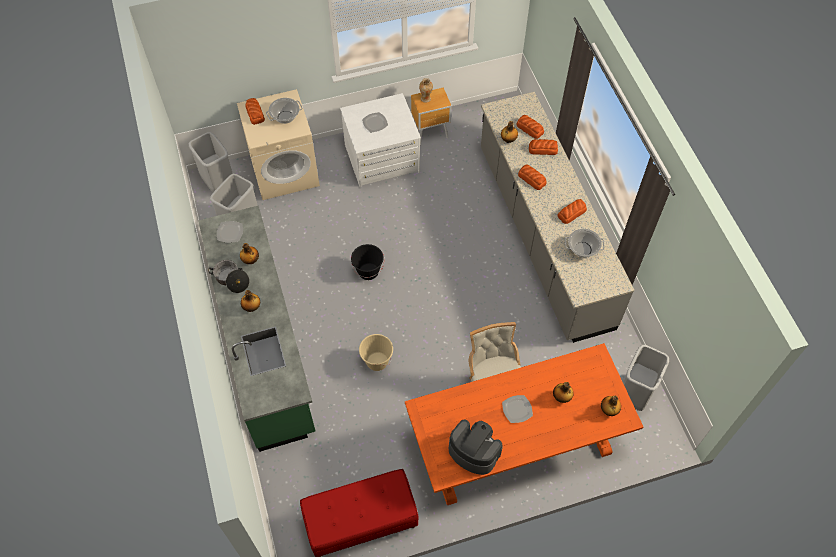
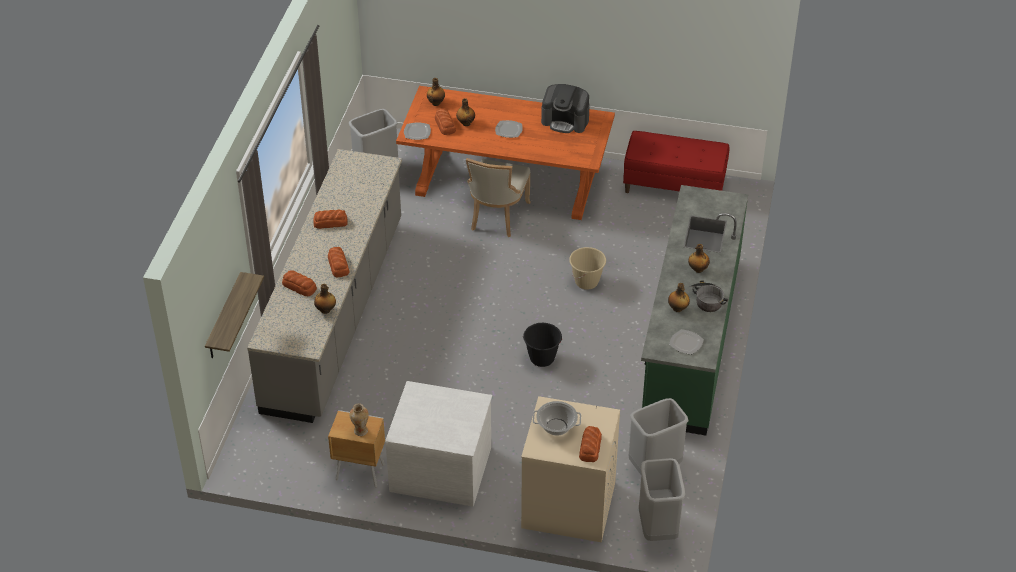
camera: 150 degrees left, 15 degrees down
plate [362,112,388,132] -> plate moved to [404,122,431,140]
coffee machine [449,420,503,475] -> coffee machine turned 45 degrees counterclockwise [541,84,590,133]
bread [516,115,544,139] -> bread moved to [435,108,456,135]
cooking pot [565,229,604,258] -> none
none -> shelf [205,272,264,358]

